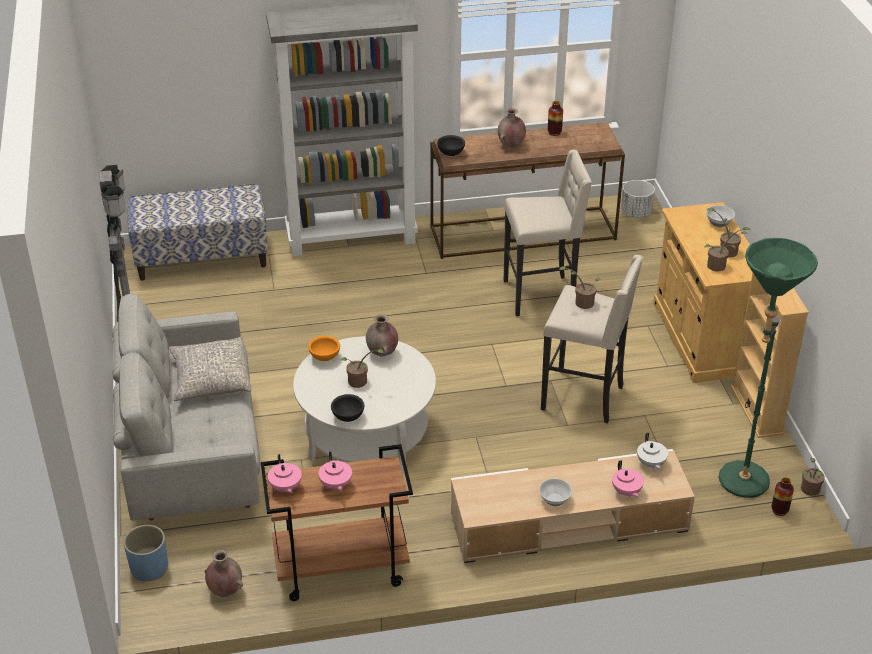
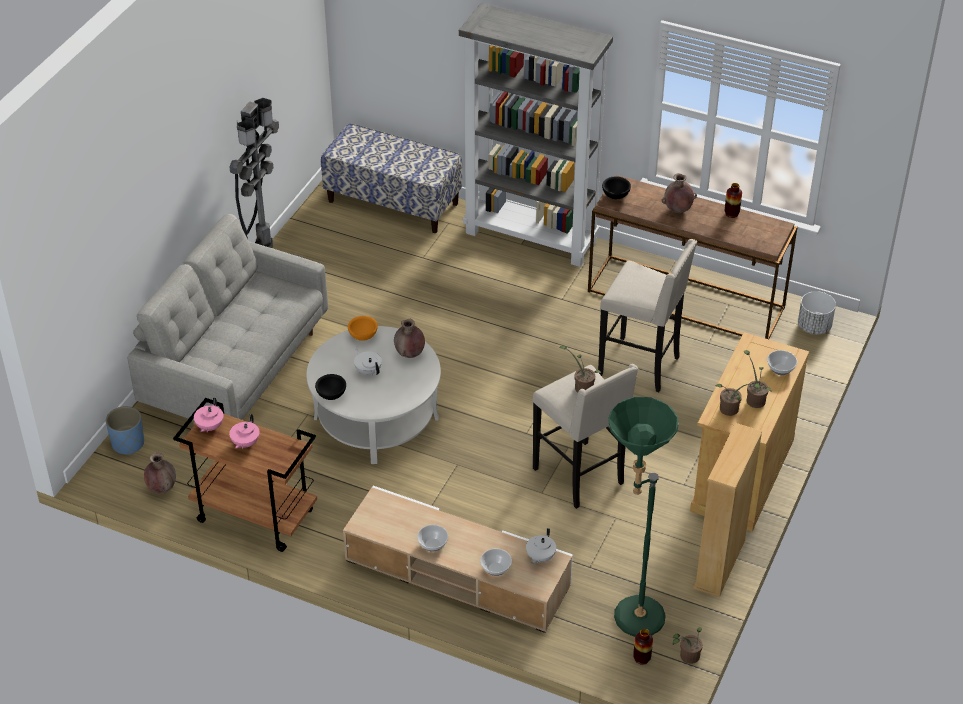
camera: 35 degrees right, 5 degrees up
grey pillow [169,337,251,401] -> none
potted plant [340,349,385,388] -> white teapot [354,349,382,375]
pink teapot [612,460,644,497] -> bowl [480,549,512,576]

